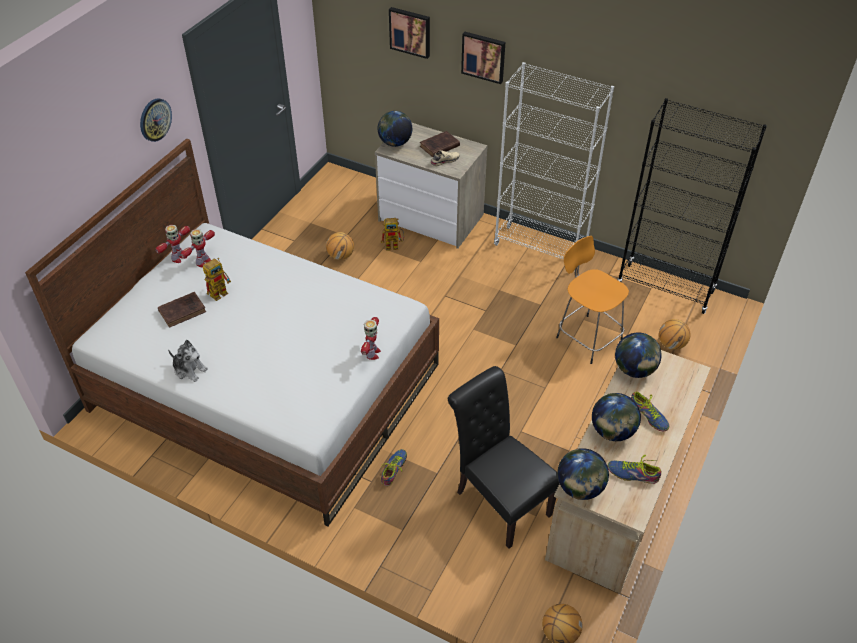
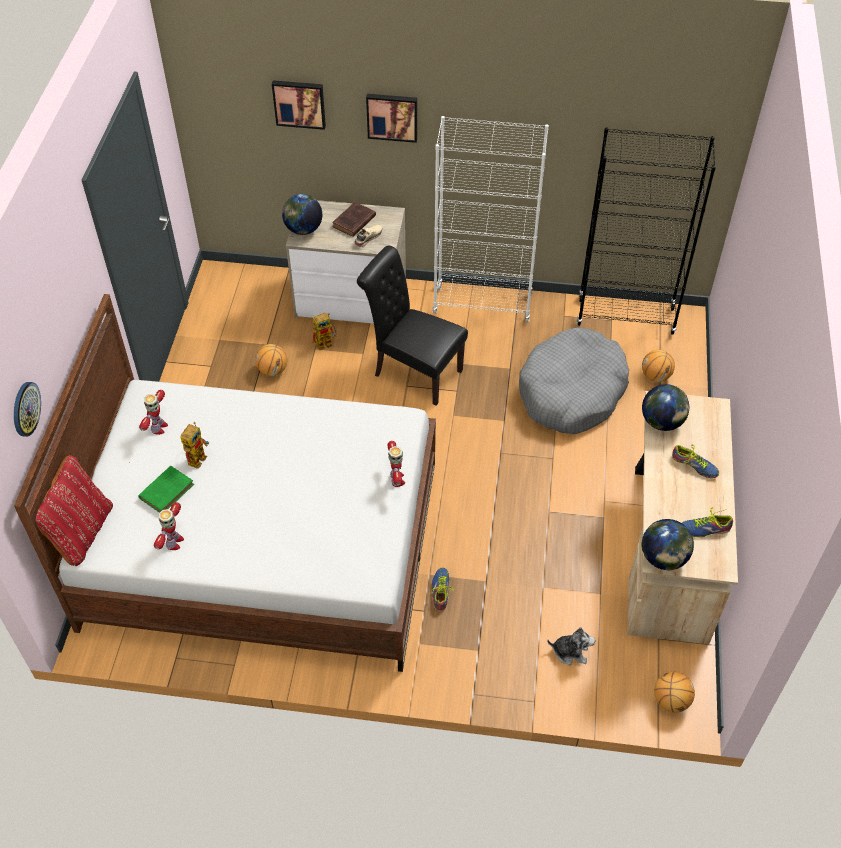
camera: 20 degrees left, 5 degrees up
wall clock [140,98,172,142] -> wall clock moved to [14,382,41,437]
toy robot [155,225,190,263] -> toy robot moved to [154,502,184,550]
brown book [158,292,206,328] -> green book [138,466,194,513]
plush toy [168,340,208,382] -> plush toy moved to [547,627,595,665]
black chair [448,366,559,549] -> black chair moved to [357,246,468,405]
orange stool [556,236,629,364] -> grey dog bed [519,327,629,434]
globe [592,393,641,441] -> none
none -> red pillow [36,455,113,566]

